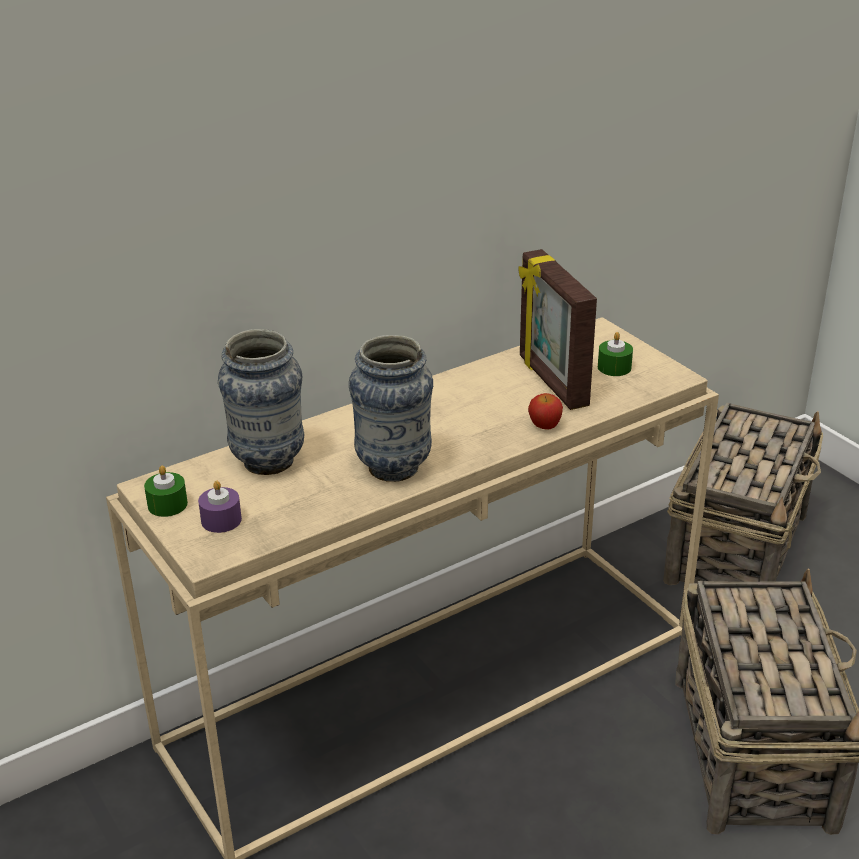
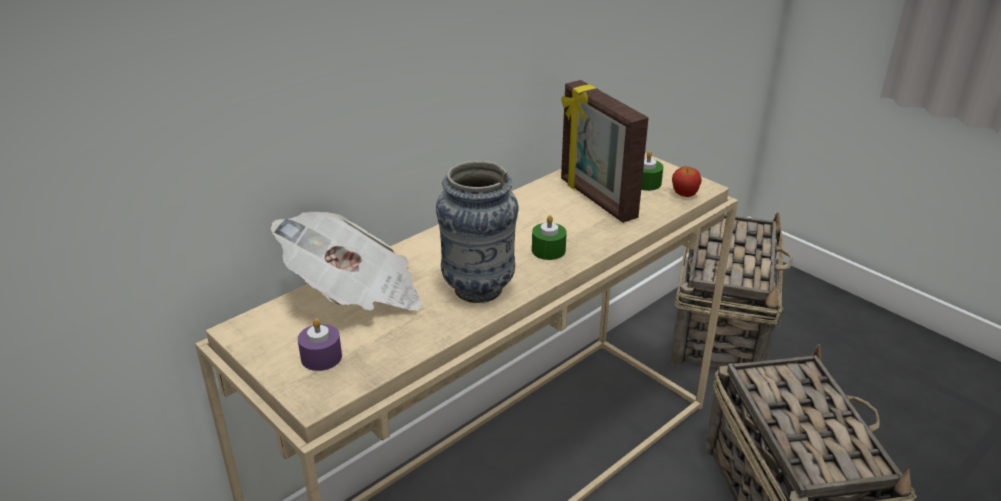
camera: 10 degrees left, 0 degrees up
green candle [144,466,188,517] -> green candle moved to [532,215,567,260]
vase [218,329,304,475] -> newspaper [271,212,423,311]
apple [528,393,563,429] -> apple moved to [672,167,702,197]

